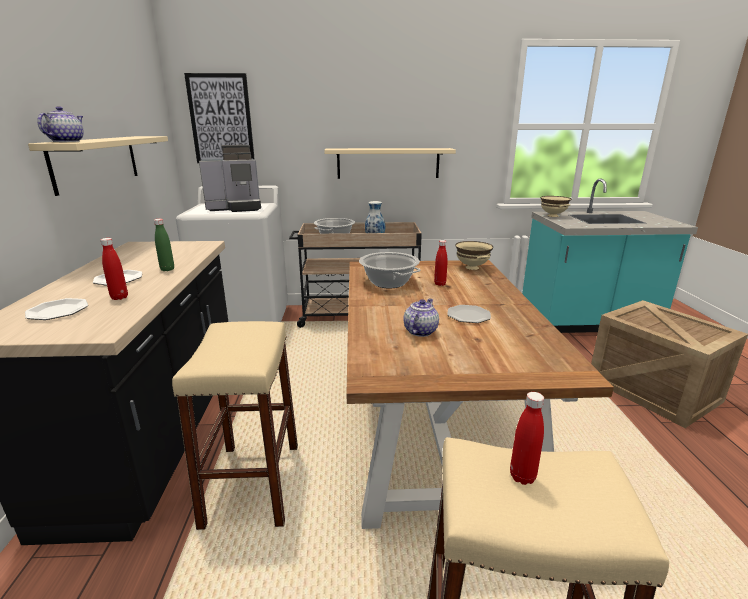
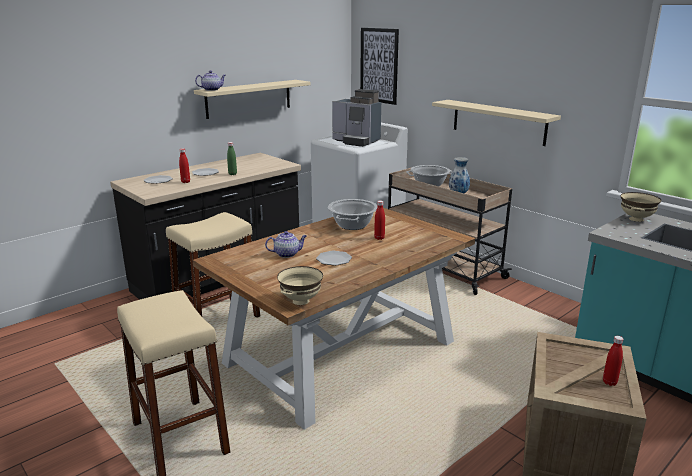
camera: 50 degrees right, 0 degrees up
beige bowl [455,241,493,270] -> beige bowl moved to [277,266,323,305]
red bottle [510,392,544,485] -> red bottle moved to [603,336,623,386]

